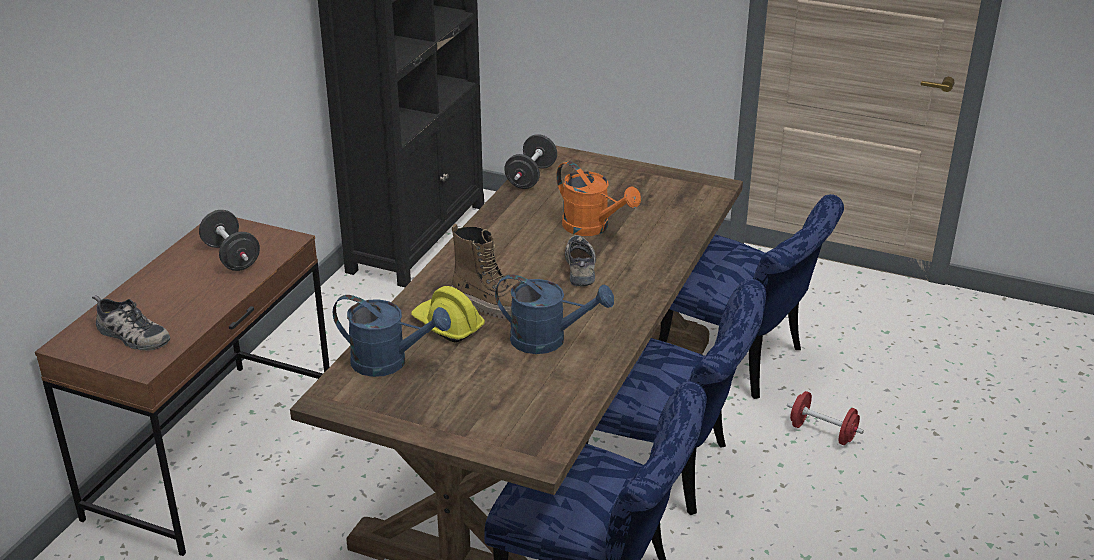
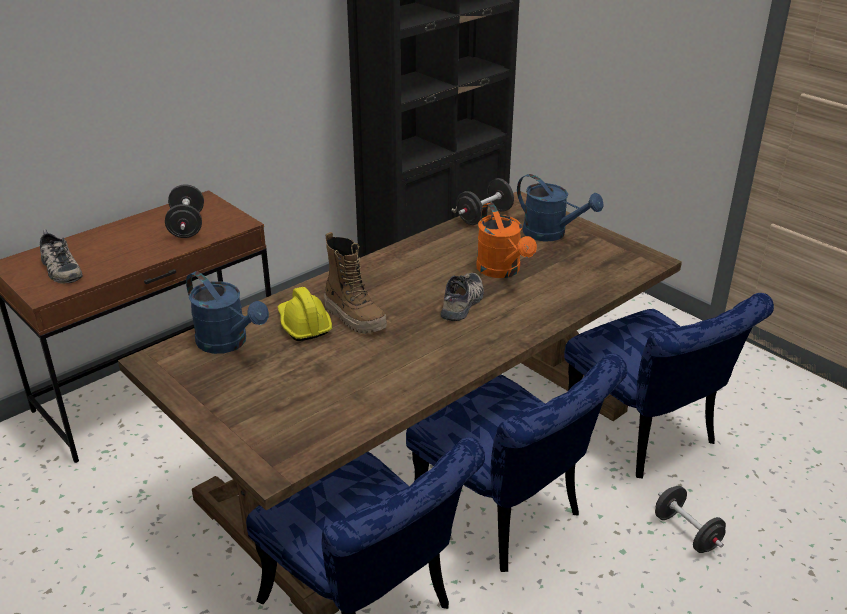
camera: 25 degrees right, 0 degrees up
blue watering can [495,274,614,354] -> blue watering can moved to [517,174,604,242]
red dumbbell [787,391,864,445] -> black dumbbell [655,486,726,553]

